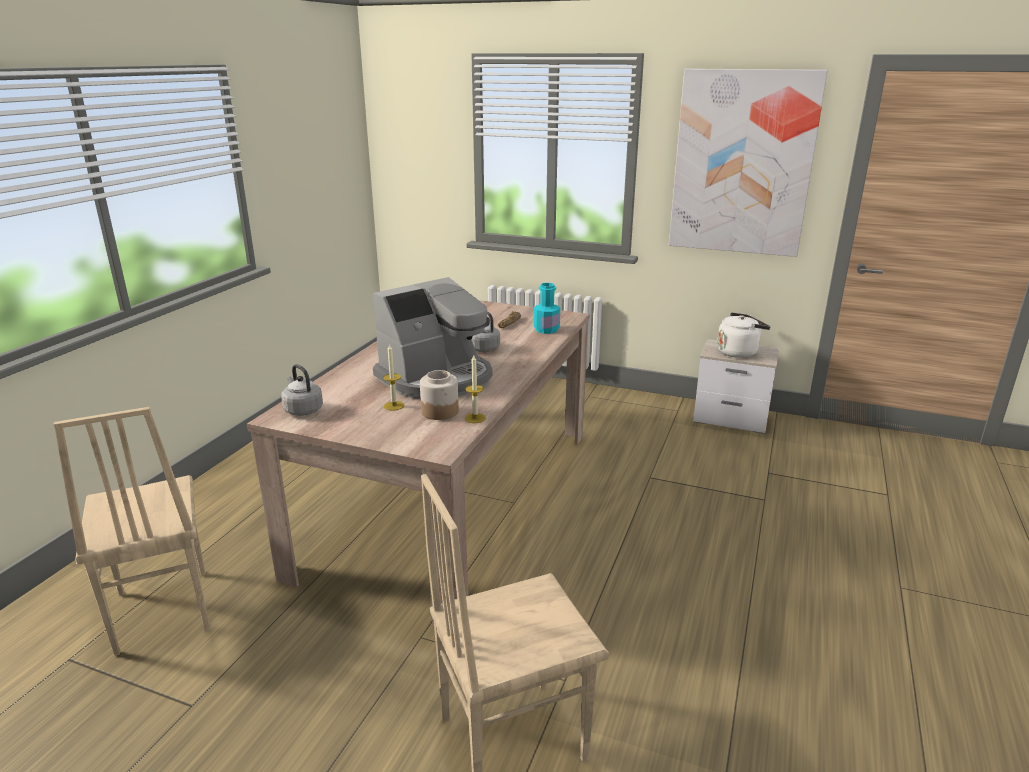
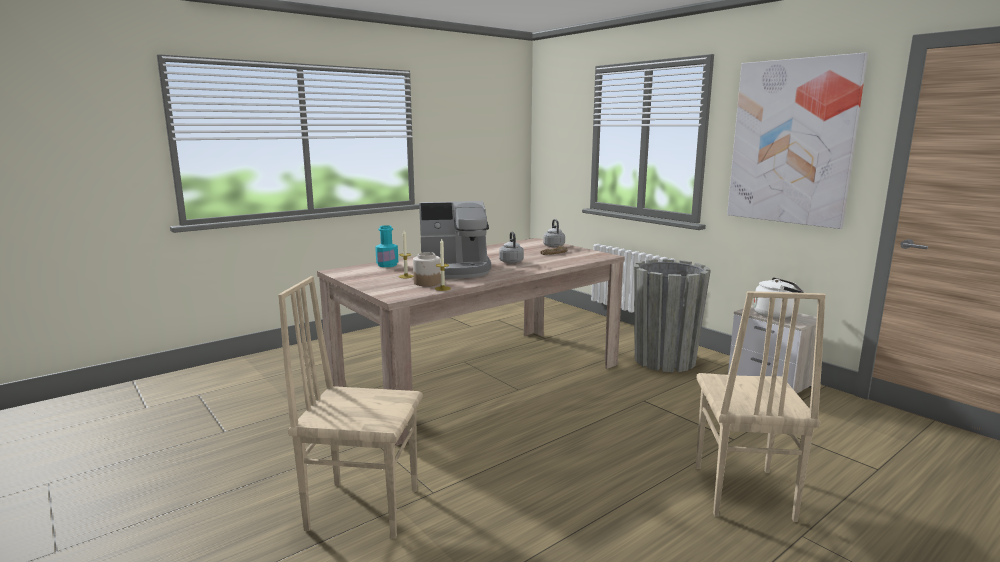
camera: 30 degrees right, 10 degrees down
beige chair [53,407,210,656] -> beige chair moved to [696,291,826,522]
grey kettle [281,364,323,416] -> grey kettle moved to [543,219,565,247]
turquoise bottle [534,283,560,334] -> turquoise bottle moved to [375,225,398,267]
none -> grey planter [634,259,711,372]

